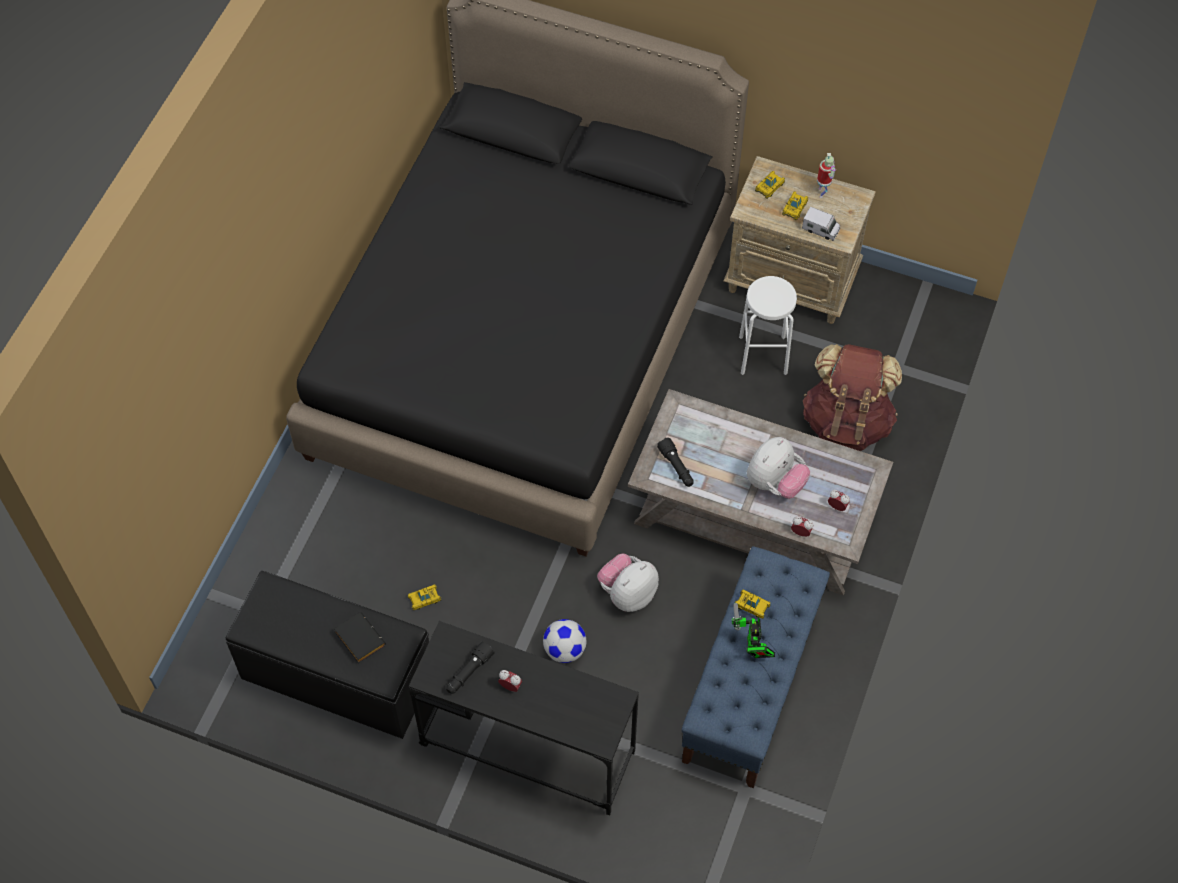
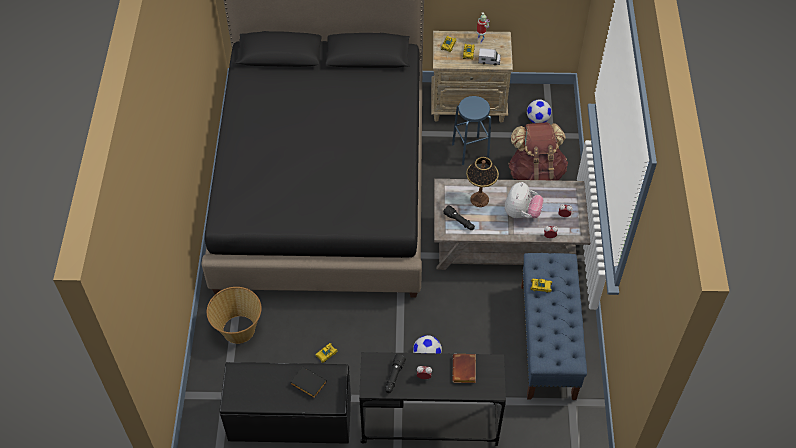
camera: 20 degrees left, 5 degrees down
plush toy [597,554,659,612] -> none
toy robot [731,602,775,658] -> none
white stool [739,276,797,375] -> blue stool [452,96,491,165]
none -> basket [207,287,262,344]
none -> brown book [452,354,476,383]
none -> table lamp [466,157,499,207]
none -> football [527,99,551,123]

